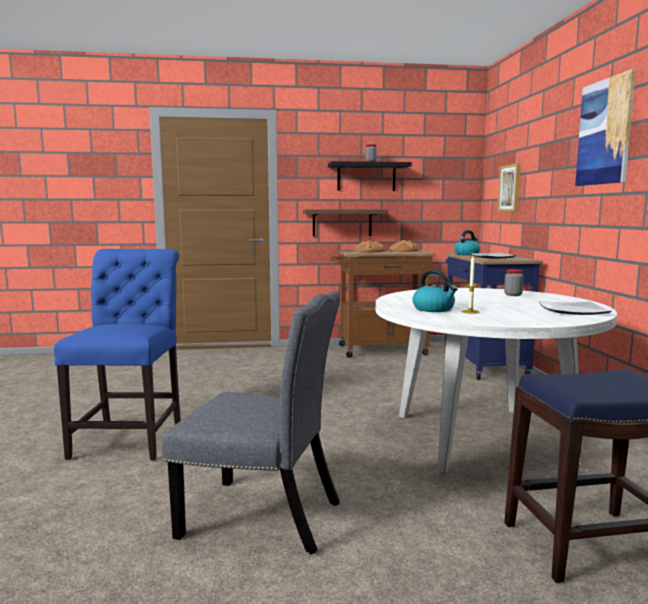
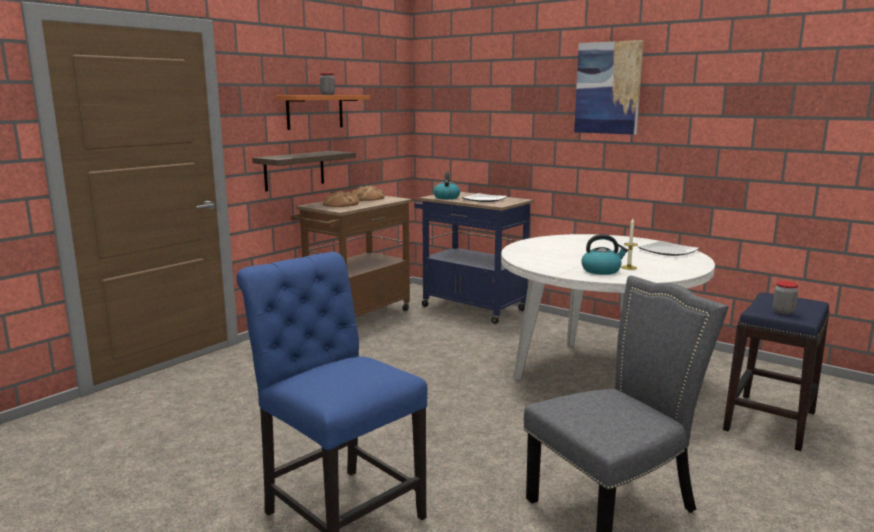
camera: 45 degrees left, 5 degrees up
black shelf [328,161,412,191] -> orange shelf [275,95,370,130]
picture [497,163,521,212] -> none
jar [504,269,524,296] -> jar moved to [773,281,798,315]

